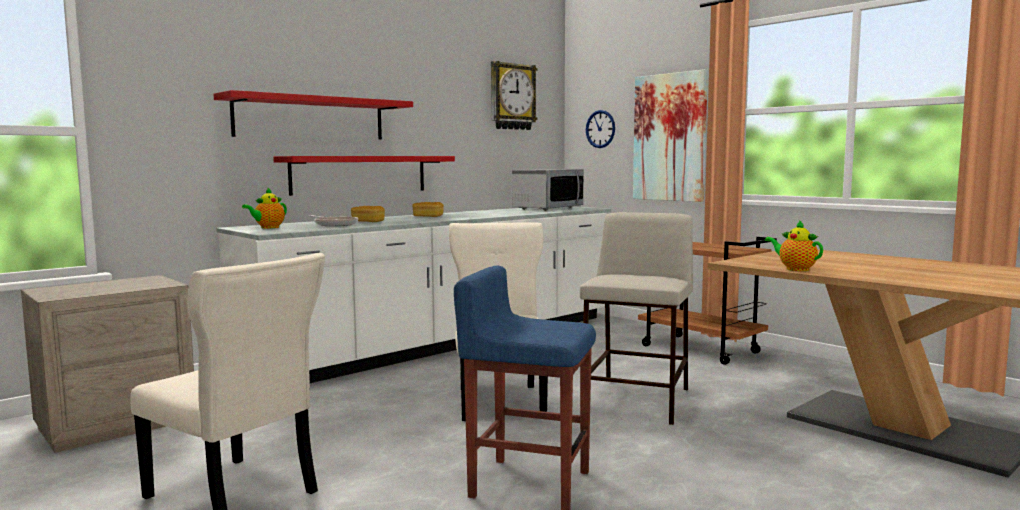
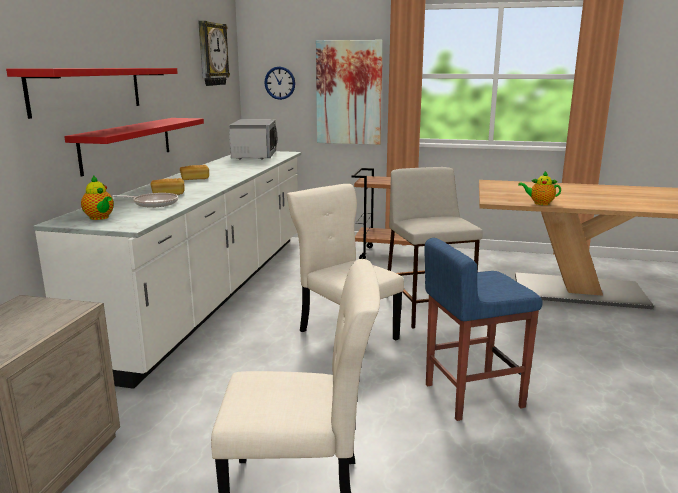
camera: 35 degrees left, 10 degrees up
teapot [242,187,287,228] -> teapot turned 45 degrees counterclockwise [81,176,114,220]

